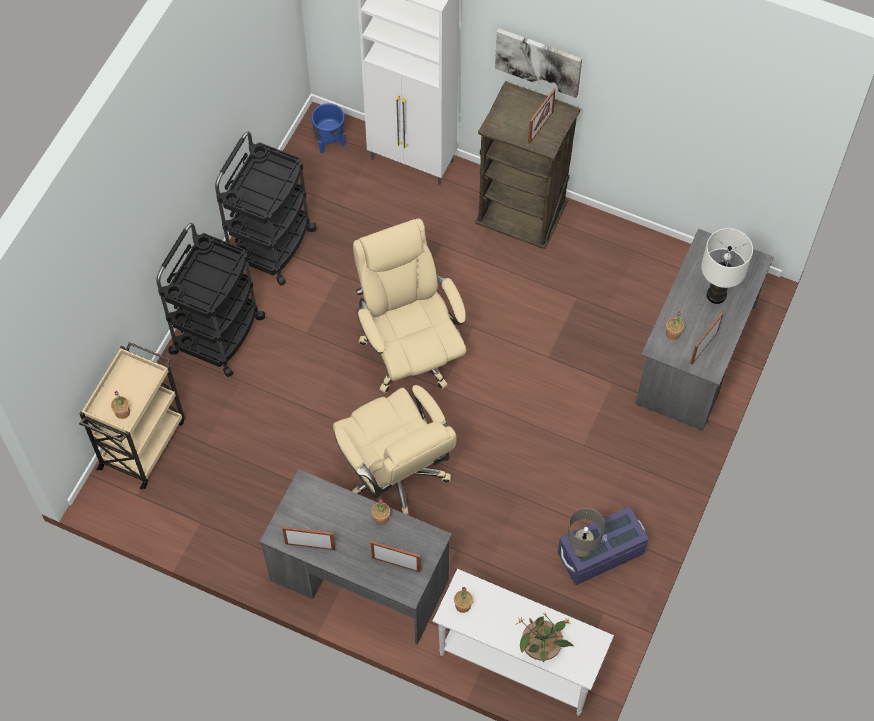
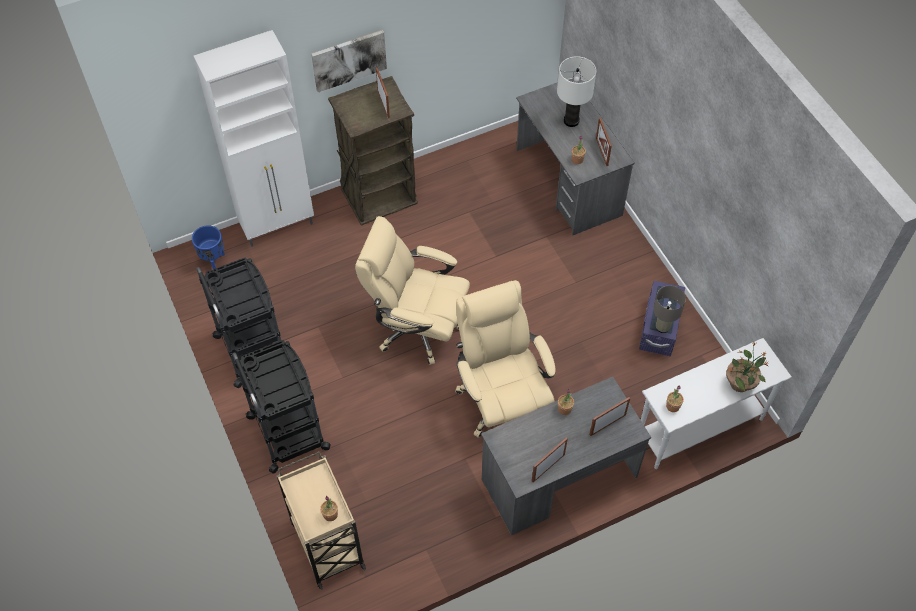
camera: 50 degrees left, 5 degrees down
beige office chair [333,385,457,515] -> beige office chair turned 120 degrees counterclockwise [455,280,555,438]

